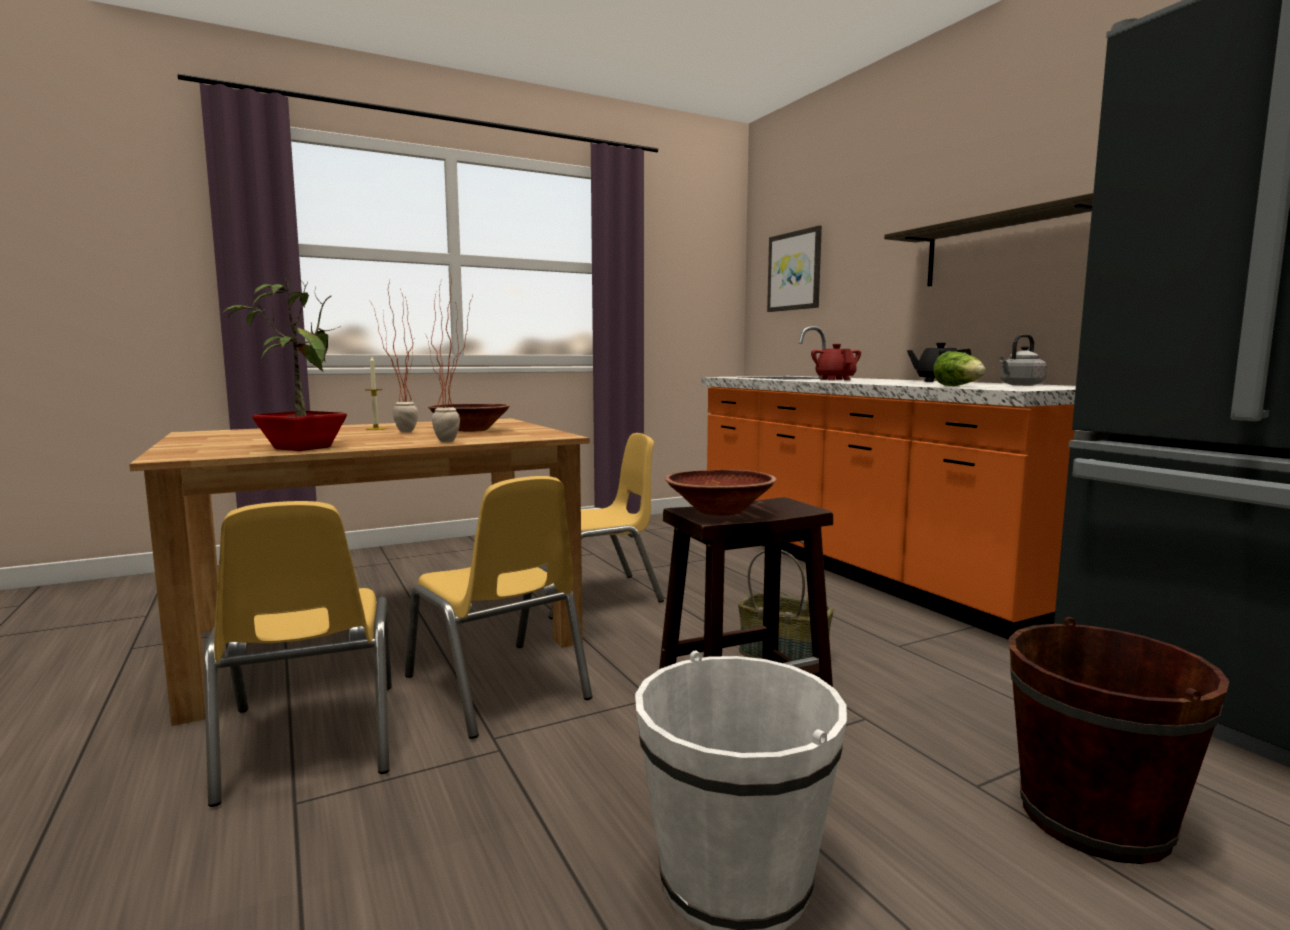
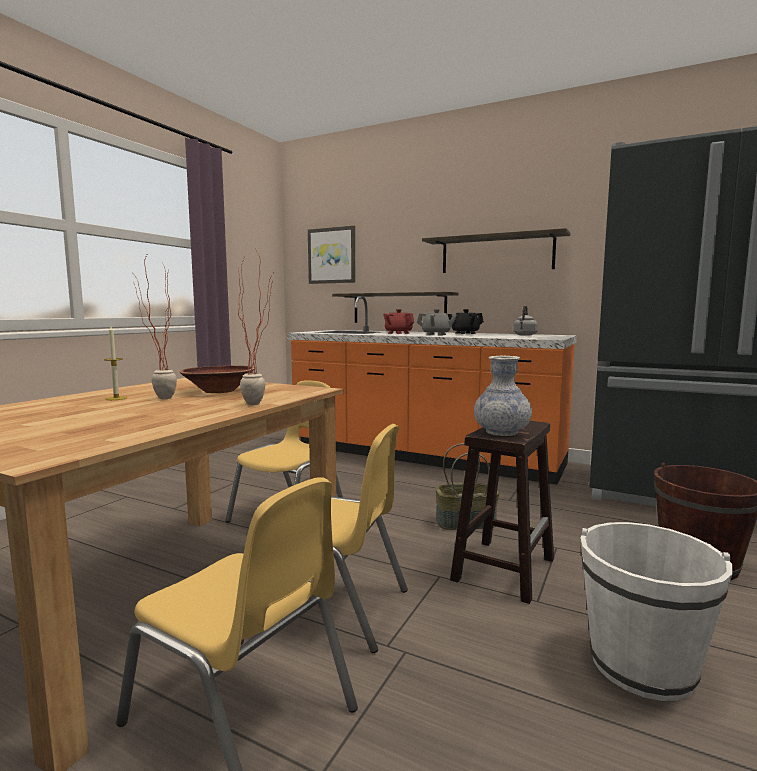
camera: 35 degrees left, 0 degrees up
potted plant [220,278,347,451] -> none
brown bowl [665,470,776,515] -> vase [474,356,532,436]
lettuce [933,351,986,386] -> none
none -> shelf [332,292,458,323]
none -> grey teapot [417,309,457,336]

